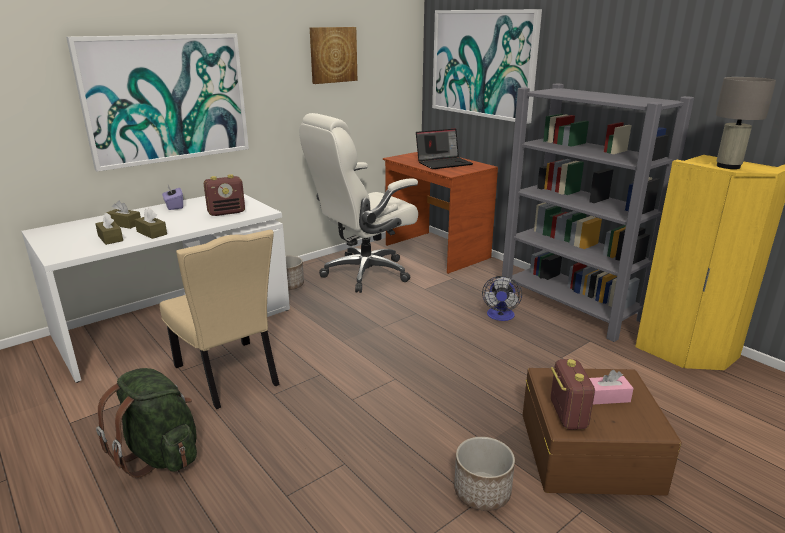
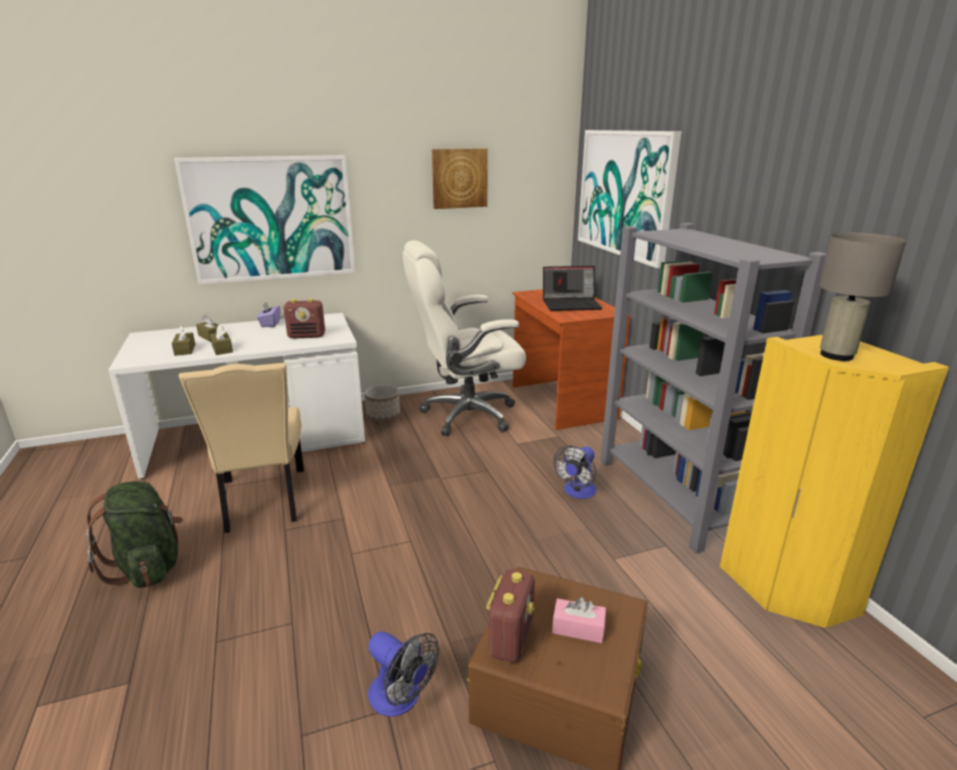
camera: 20 degrees right, 0 degrees up
planter [454,437,515,511] -> fan [368,632,439,717]

